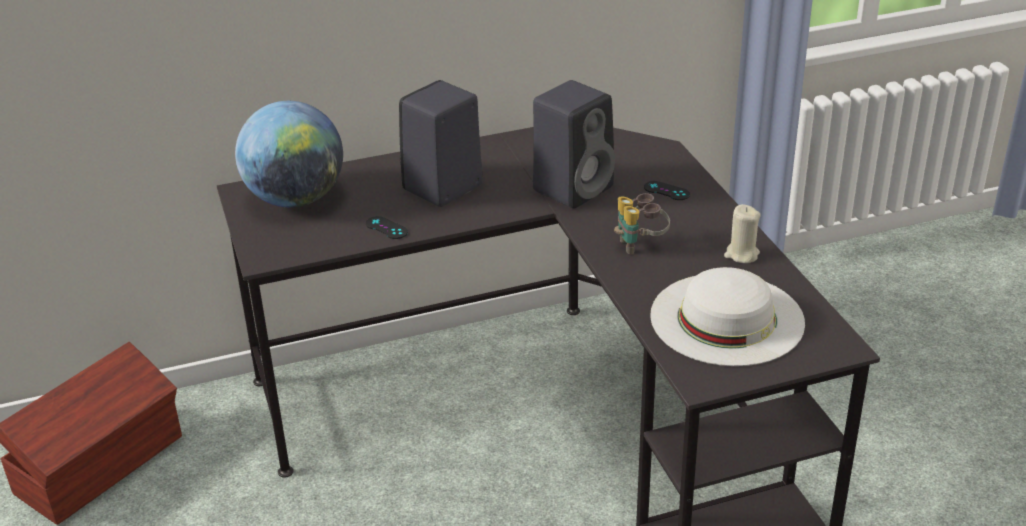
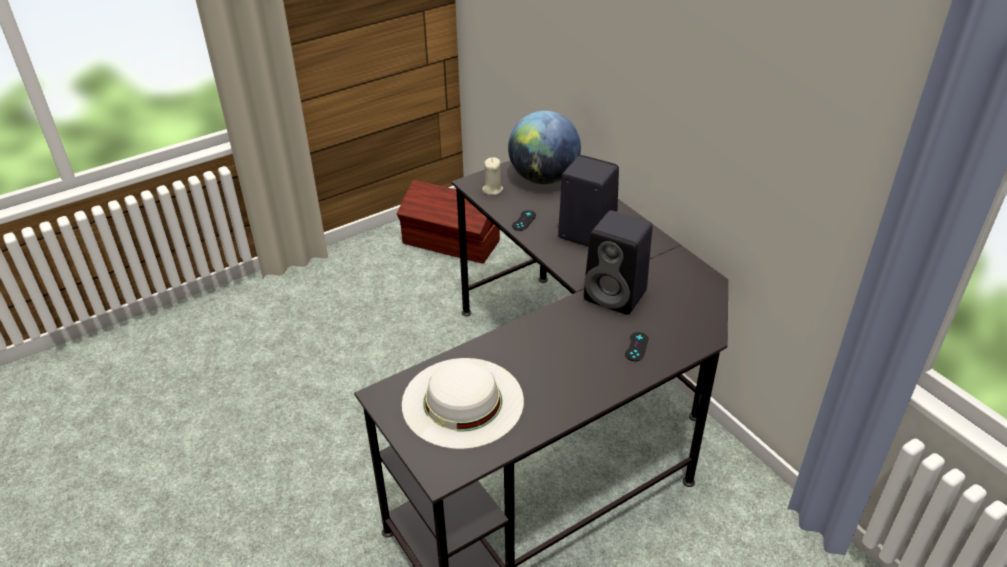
camera: 75 degrees right, 5 degrees up
binoculars [614,193,670,255] -> none
beige candle [724,204,761,263] -> beige candle moved to [482,157,503,195]

